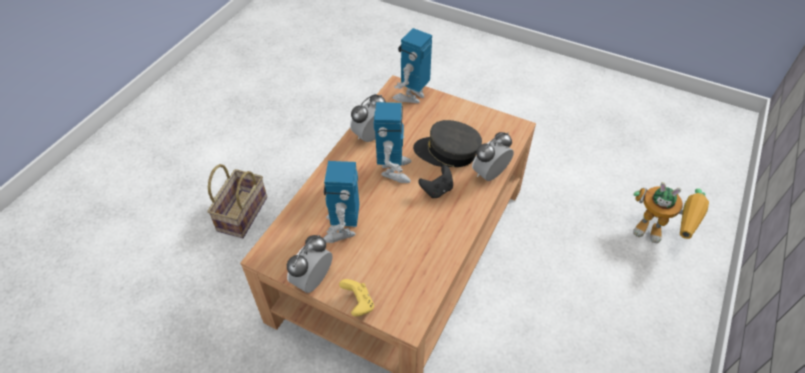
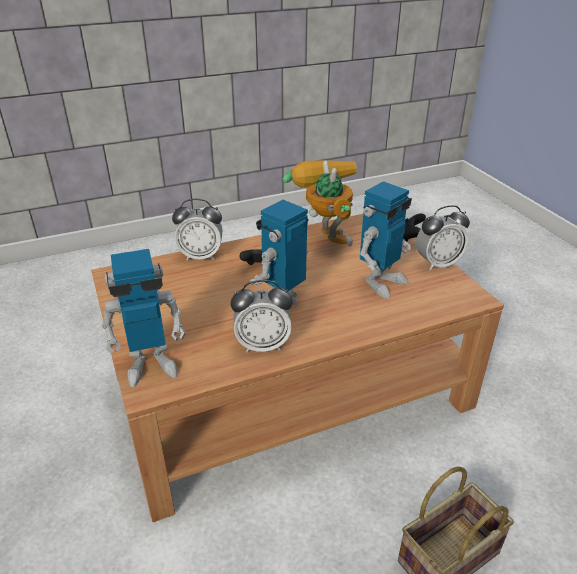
camera: 140 degrees left, 15 degrees down
yellow game controller [339,279,374,316] -> black game controller [403,213,426,242]
grey cap [413,120,482,167] -> none
toy robot [633,182,709,243] -> toy robot moved to [283,160,357,247]

